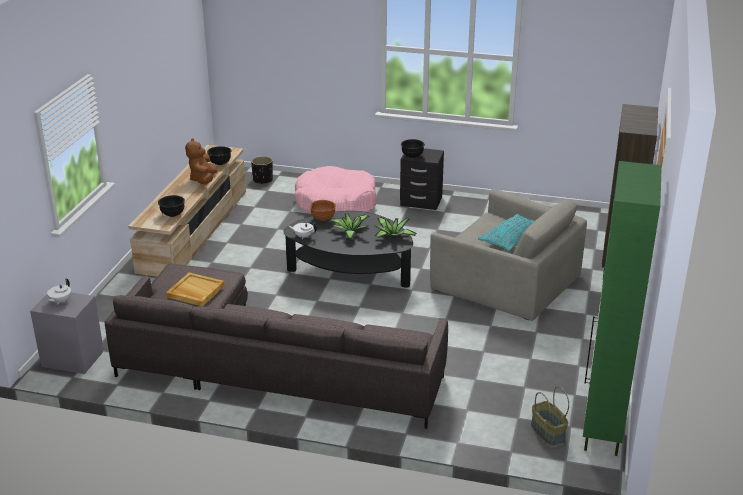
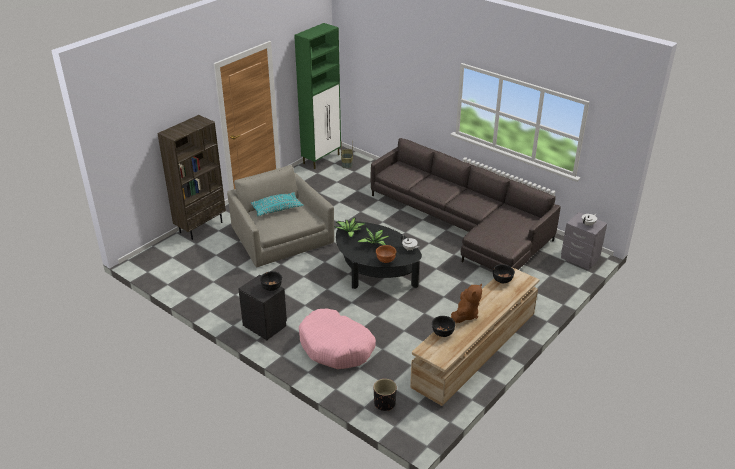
camera: 155 degrees left, 5 degrees up
beige tray [166,272,225,306] -> none

